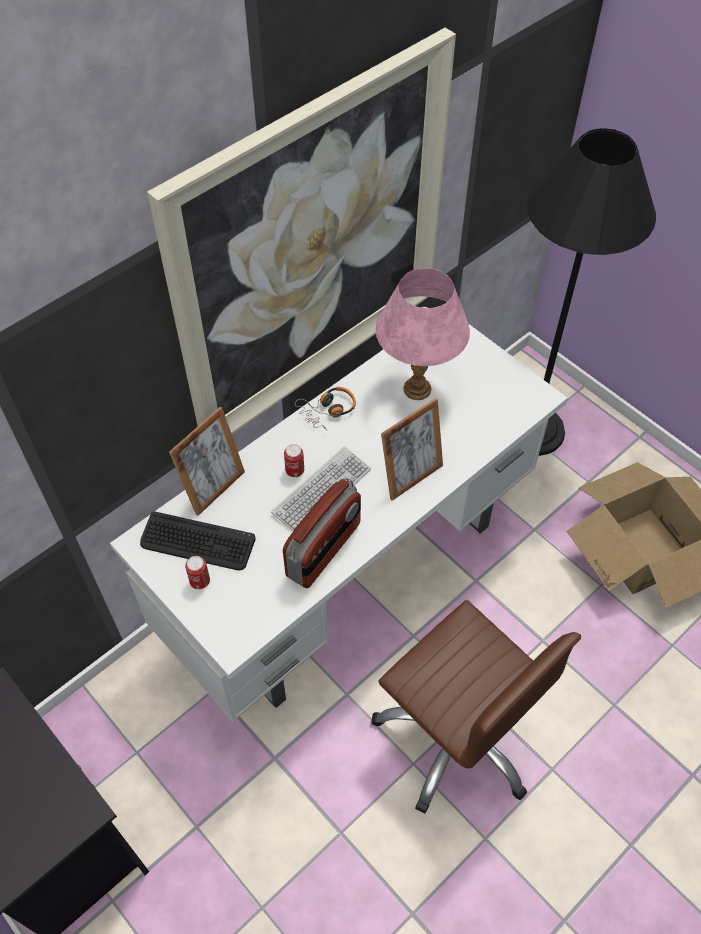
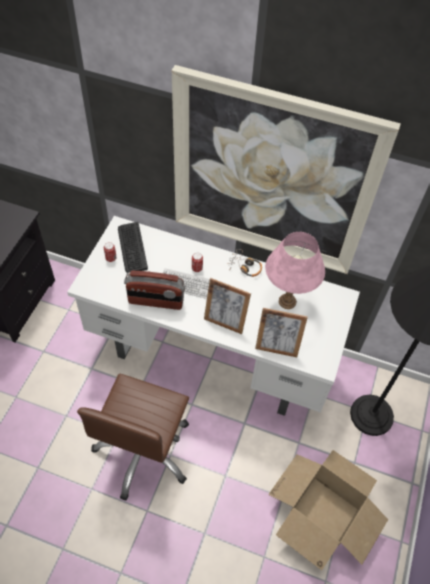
camera: 60 degrees right, 0 degrees up
picture frame [169,407,245,516] -> picture frame moved to [255,308,308,357]

